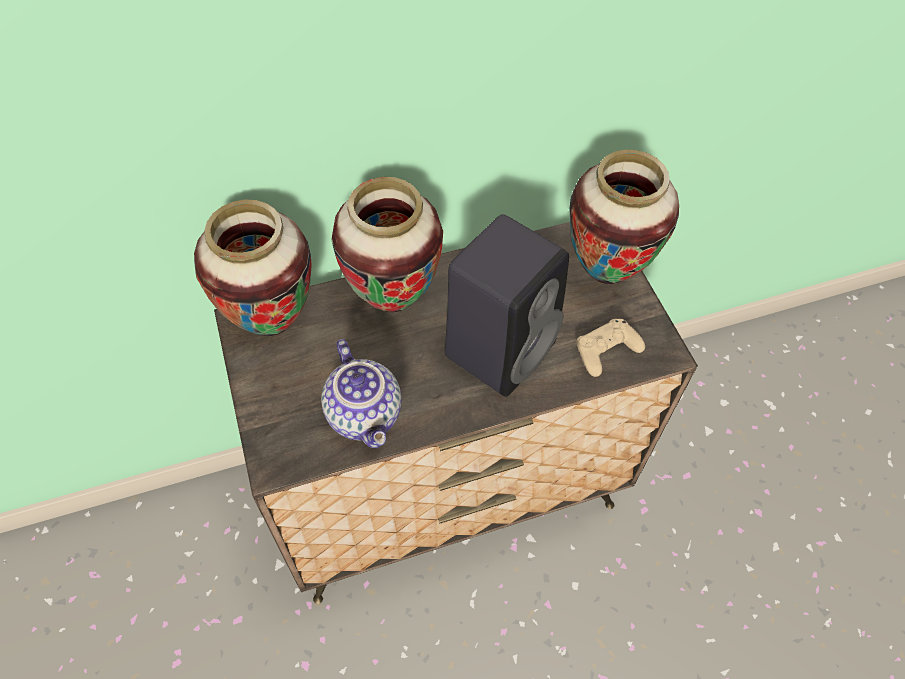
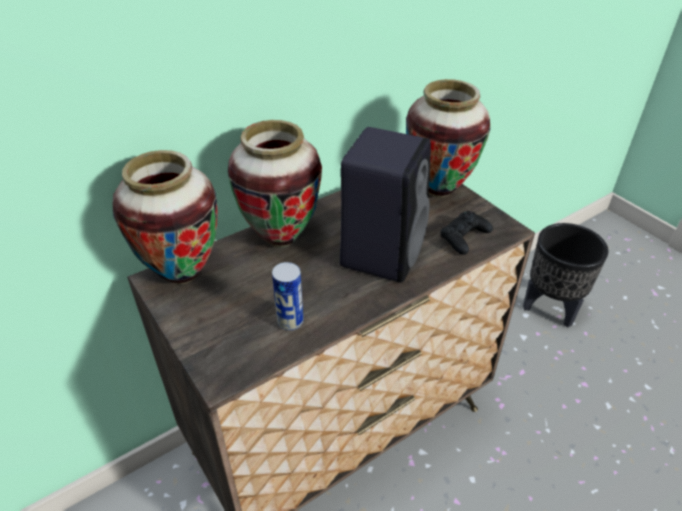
camera: 15 degrees left, 15 degrees down
teapot [321,339,402,448] -> can [272,262,304,330]
beige game controller [577,319,645,377] -> black game controller [440,211,493,255]
none -> black planter [523,223,608,328]

